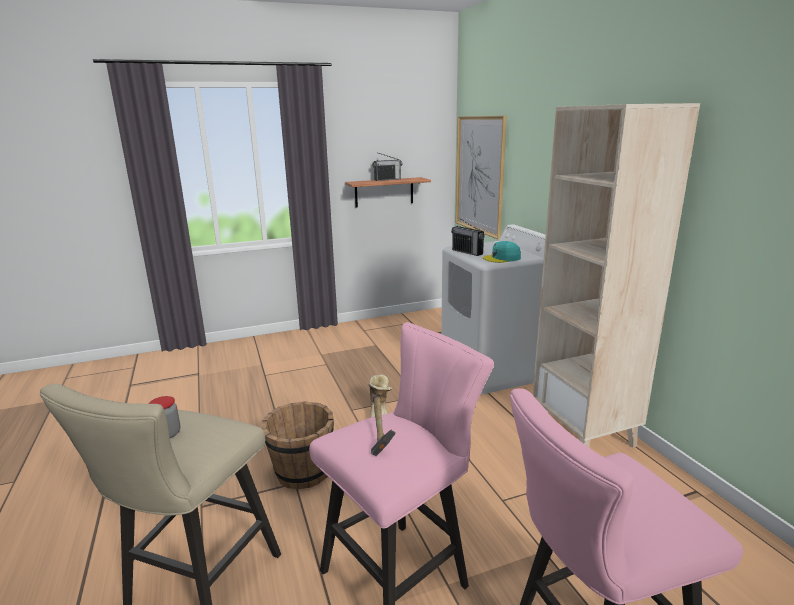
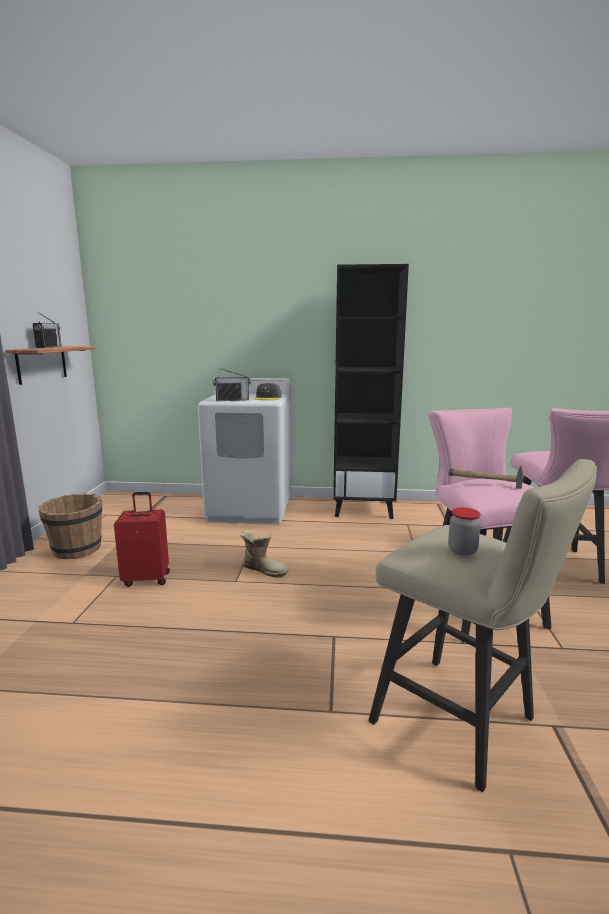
camera: 65 degrees left, 5 degrees down
brown bucket [261,402,334,489] -> brown bucket moved to [38,494,102,559]
picture [455,116,507,239] -> none
turquoise cap [483,241,521,263] -> grey cap [254,383,281,400]
beige bookcase [533,103,700,448] -> black bookcase [333,264,409,519]
none -> red suitcase [114,492,170,587]

